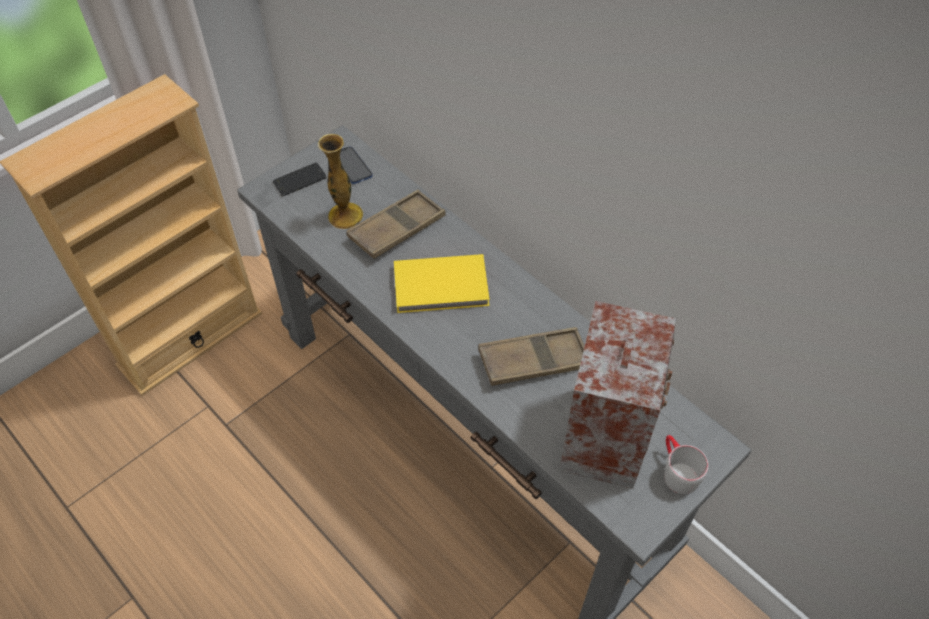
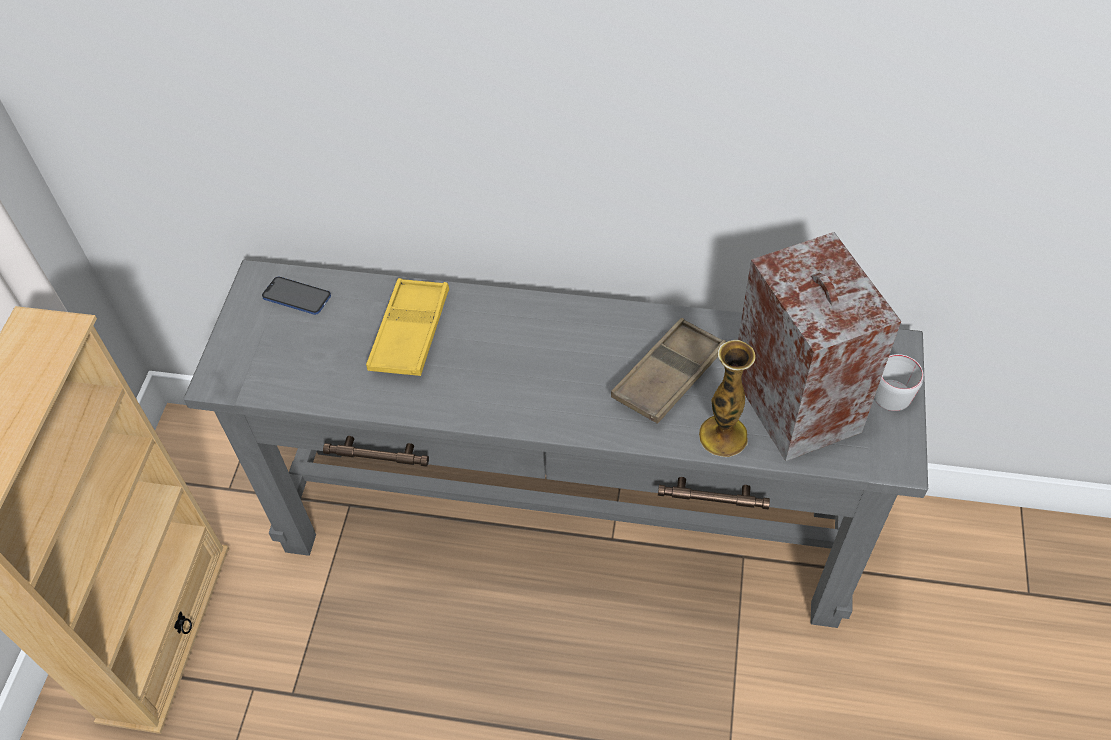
camera: 35 degrees left, 0 degrees up
phone [273,163,327,196] -> none
vase [318,134,363,229] -> vase moved to [699,340,756,457]
brown tray [346,190,446,259] -> yellow tray [366,278,449,376]
yellow book [394,254,490,313] -> none

